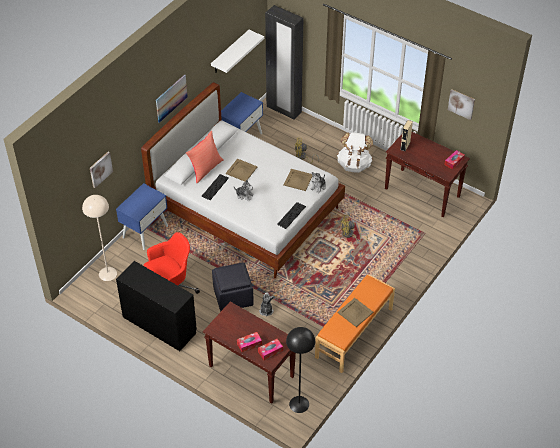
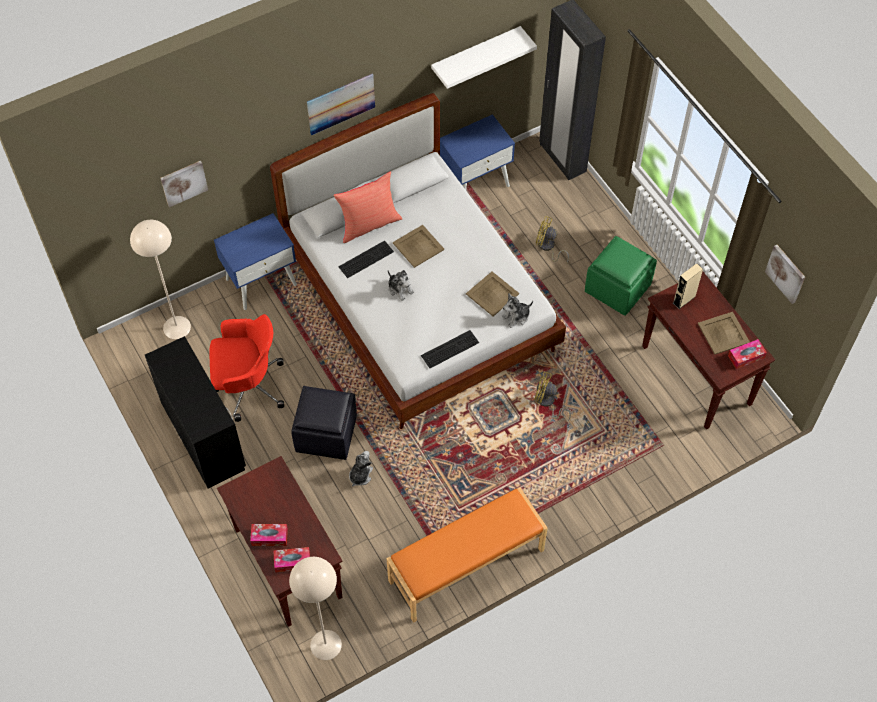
camera: 25 degrees right, 10 degrees up
black floor lamp [286,327,315,413] -> beige floor lamp [289,557,342,660]
white backpack [337,132,373,173] -> green ottoman [585,236,657,316]
beige tray [338,298,373,327] -> beige tray moved to [698,312,750,355]

